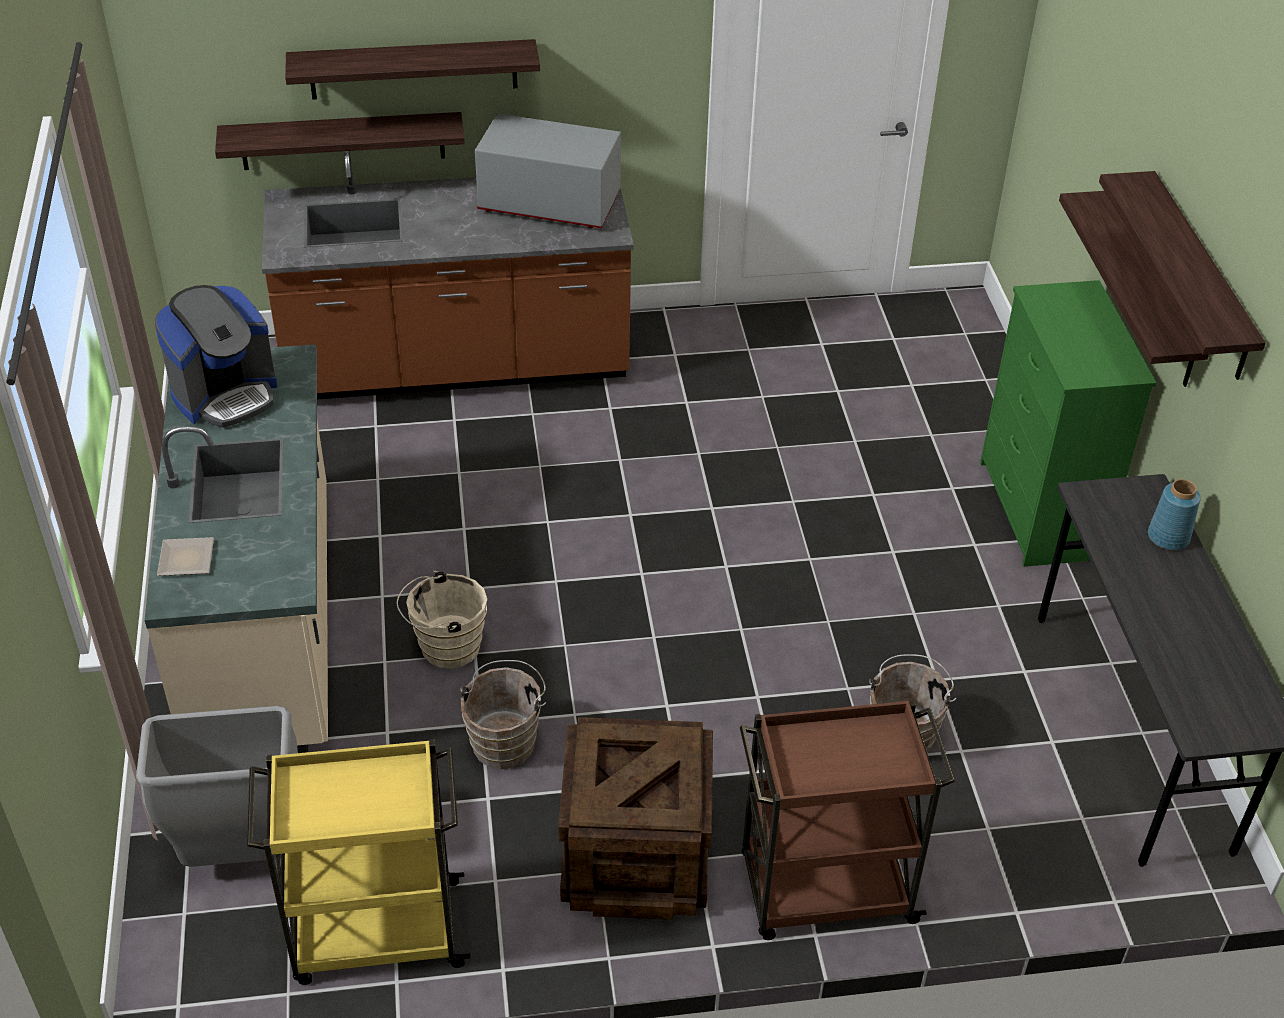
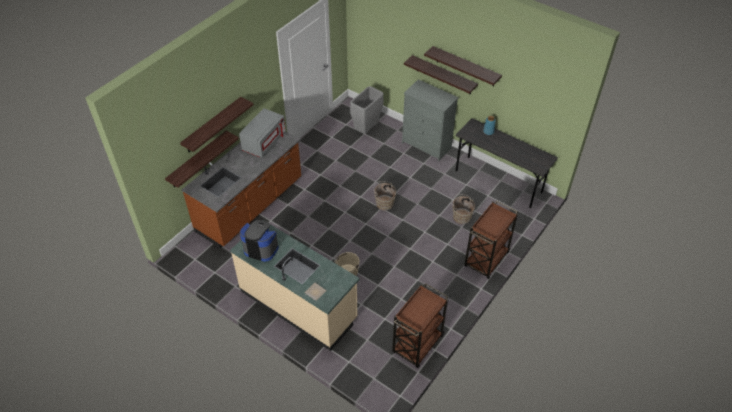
camera: 45 degrees left, 5 degrees up
grey trash can [136,706,298,867] -> grey trash can moved to [350,86,384,134]
coffee machine [155,285,277,427] -> coffee machine turned 75 degrees counterclockwise [240,220,279,262]
yellow cart [247,739,470,985] -> brown cart [392,283,448,368]
brown bucket [460,660,546,769] -> brown bucket moved to [373,181,396,211]
grey microwave [475,113,621,228] -> grey microwave turned 150 degrees clockwise [239,108,286,158]
crate [558,717,713,920] -> none
green dresser [980,280,1156,567] -> grey dresser [402,79,459,161]

